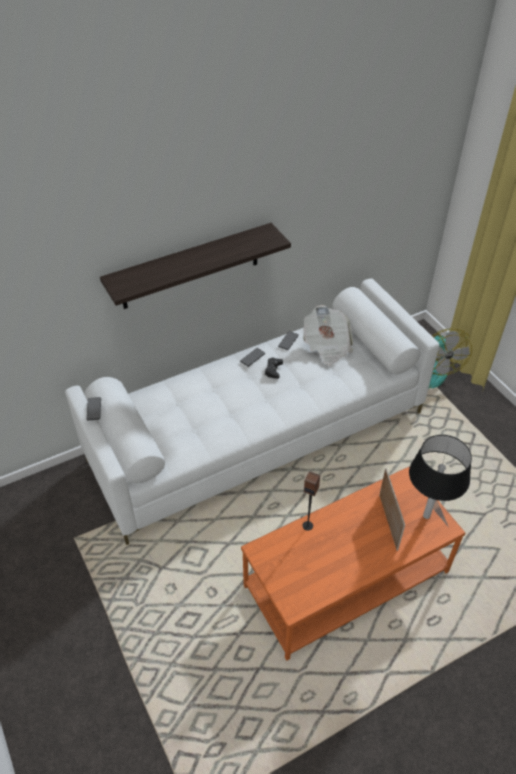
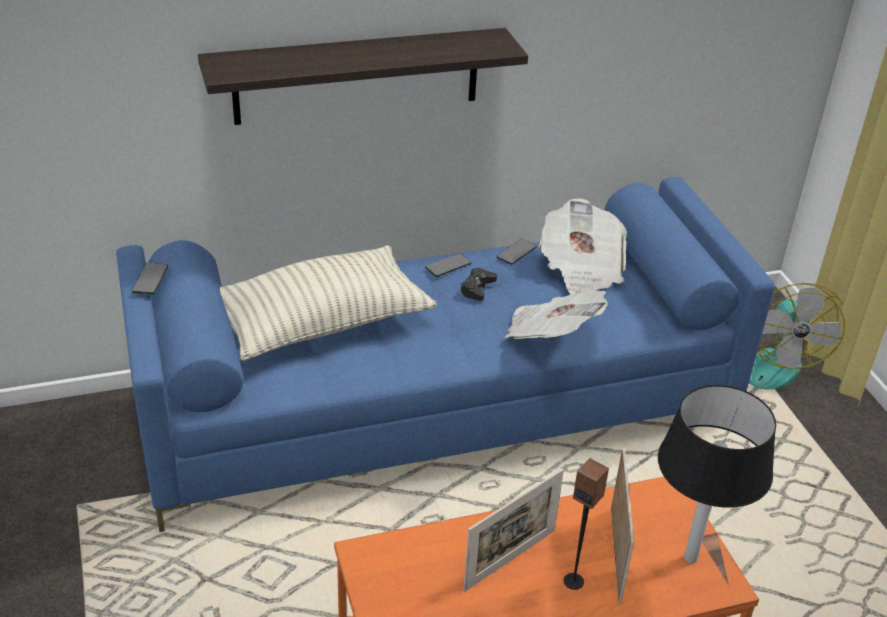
camera: 10 degrees right, 10 degrees down
white sofa [65,279,439,545] -> blue sofa [116,177,775,532]
speaker [303,471,320,531] -> speaker moved to [564,458,609,590]
none -> pillow [220,245,437,361]
none -> picture frame [463,469,564,592]
none -> newspaper [504,291,608,339]

